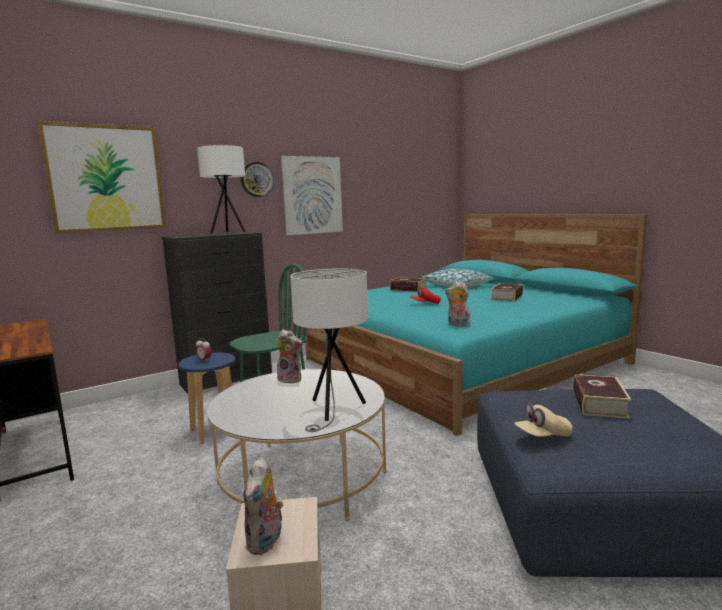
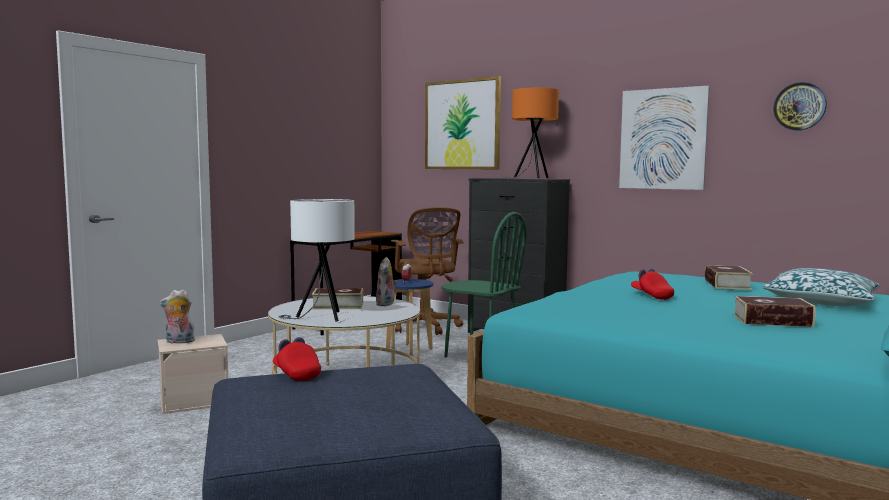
camera: 70 degrees right, 5 degrees down
white table lamp [196,145,246,235] -> orange table lamp [503,88,559,178]
wall clock [241,162,274,197] -> wall clock moved to [773,82,827,131]
plush toy [445,282,471,327] -> none
beige cap [514,402,573,437] -> red cap [273,337,321,381]
book [573,375,631,419] -> book moved to [312,288,363,309]
none -> brown office chair [391,207,464,335]

